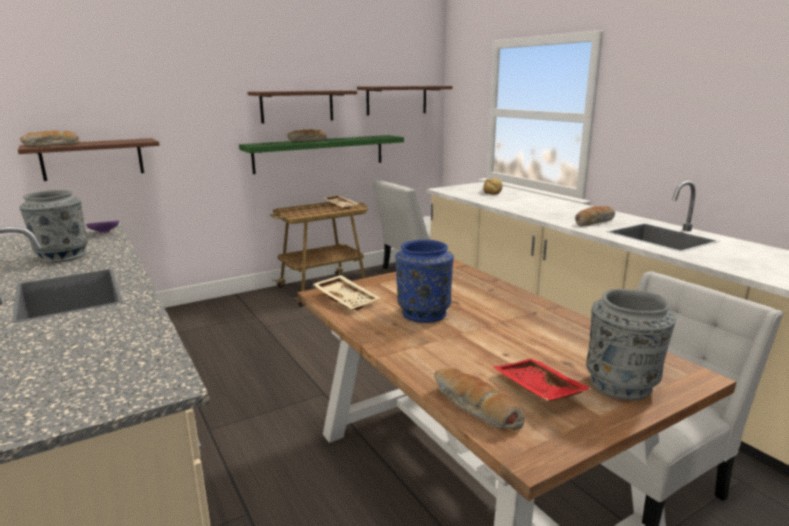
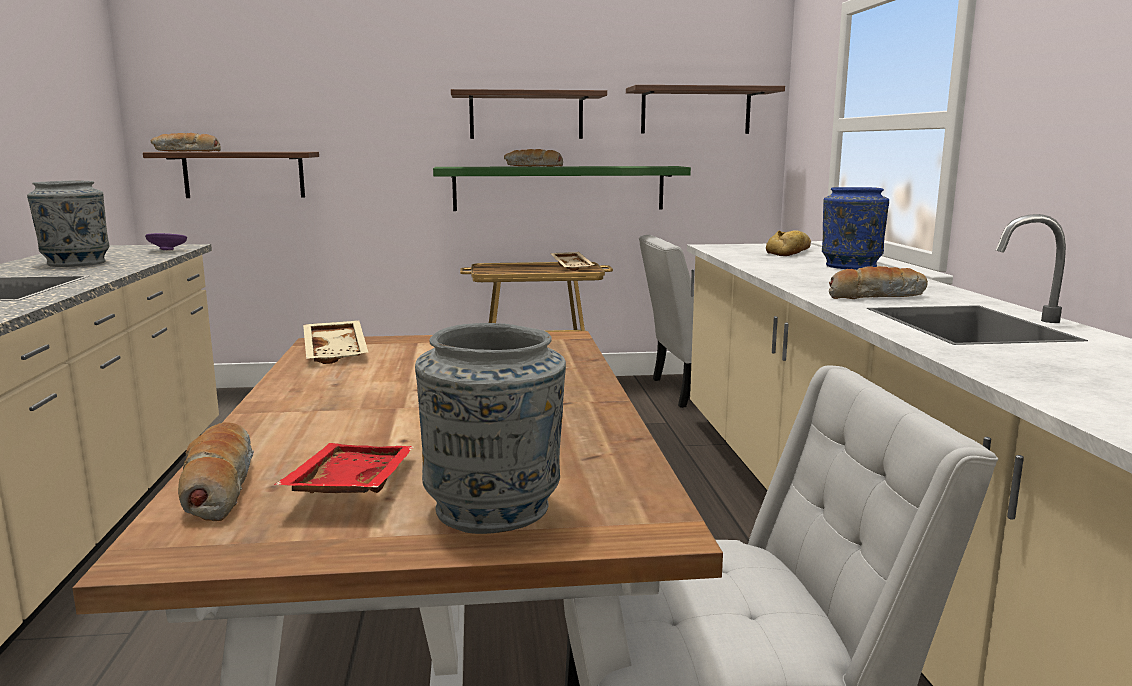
camera: 25 degrees right, 5 degrees down
blue vase [395,240,454,323] -> blue vase moved to [822,187,889,270]

